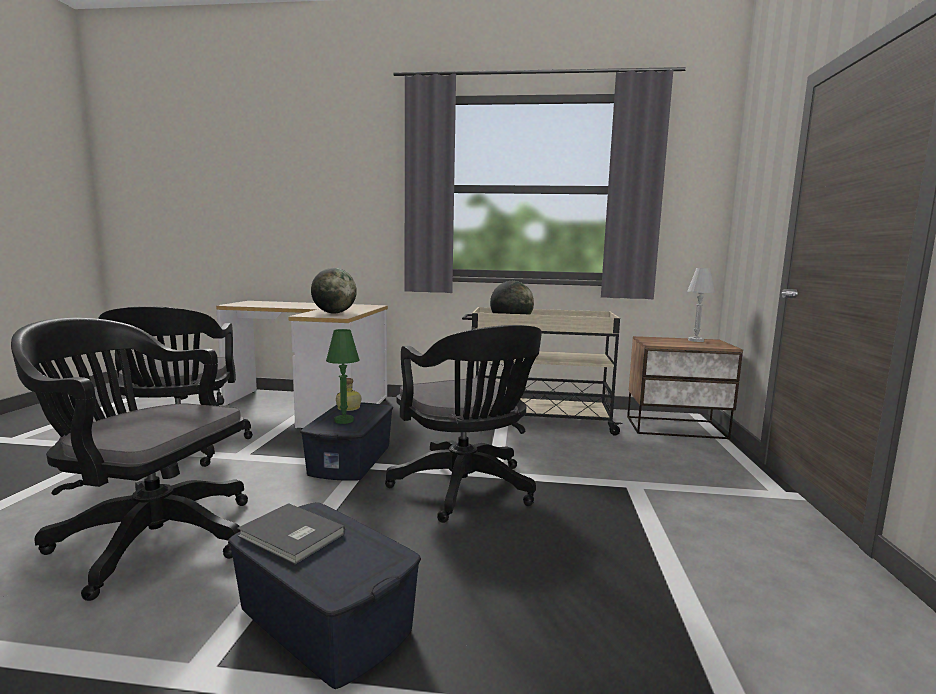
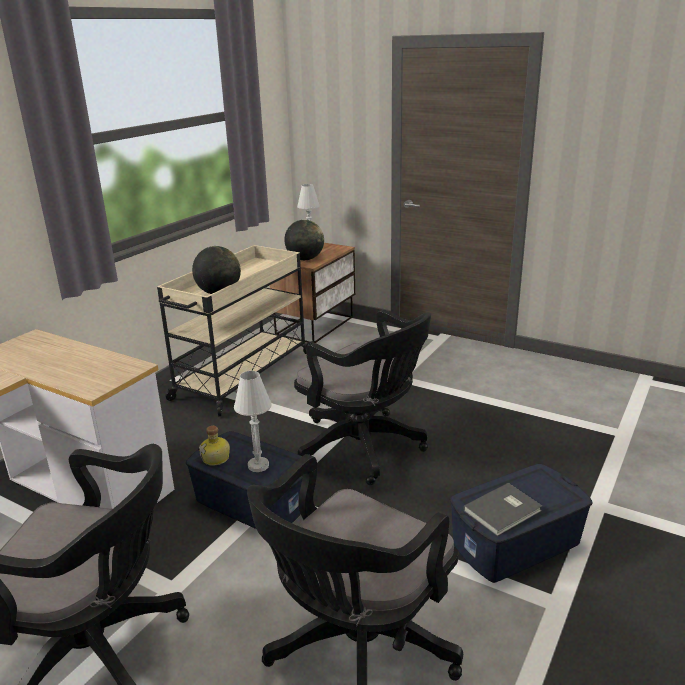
camera: 65 degrees left, 15 degrees up
globe [311,268,357,313] -> globe moved to [284,220,324,260]
green table lamp [326,329,360,424] -> white table lamp [234,371,272,472]
black office chair [385,325,542,523] -> black office chair turned 45 degrees clockwise [294,310,431,485]

